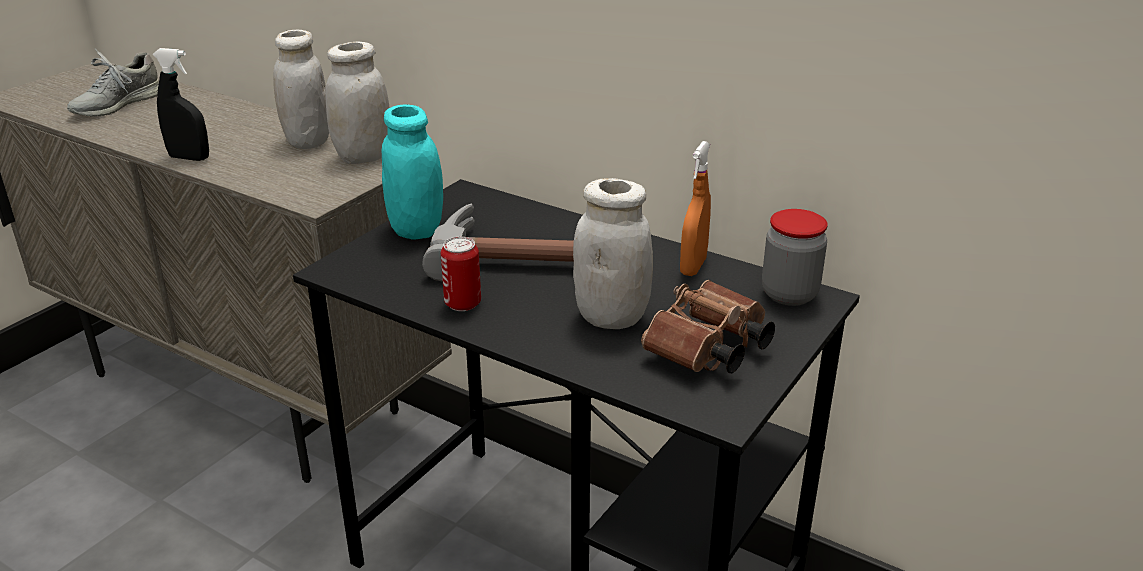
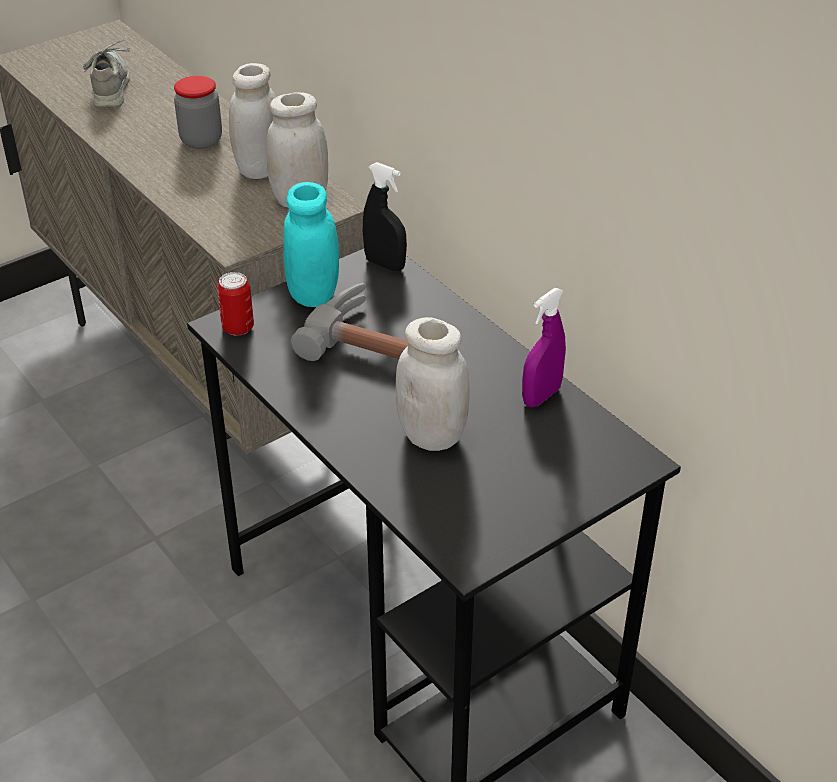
camera: 20 degrees right, 10 degrees up
grey shoe [67,49,159,117] -> grey shoe turned 120 degrees clockwise [82,40,130,108]
black spray bottle [153,48,209,161] -> black spray bottle moved to [363,162,407,271]
can [441,237,481,311] -> can moved to [217,272,254,336]
brown binoculars [641,280,775,373] -> none
orange spray bottle [680,141,711,276] -> purple spray bottle [522,288,566,407]
jar [762,209,828,306] -> jar moved to [174,76,222,149]

